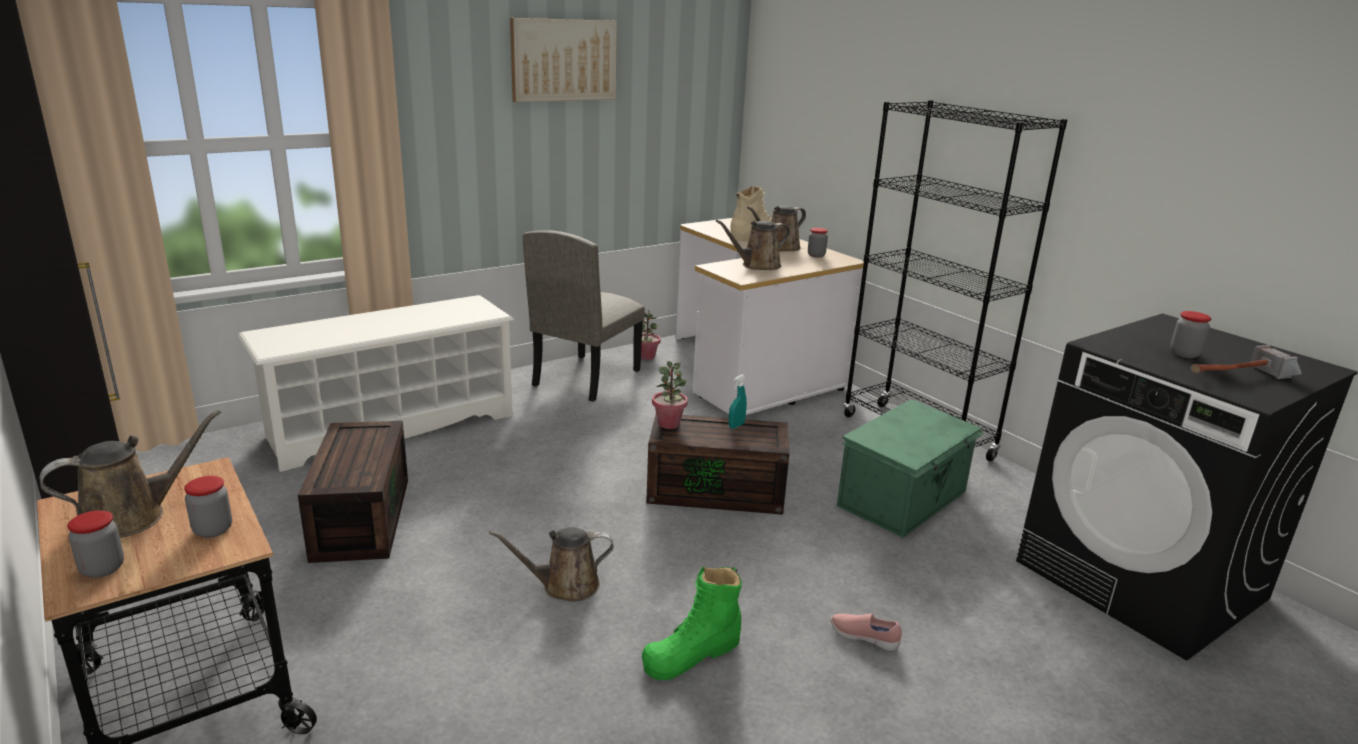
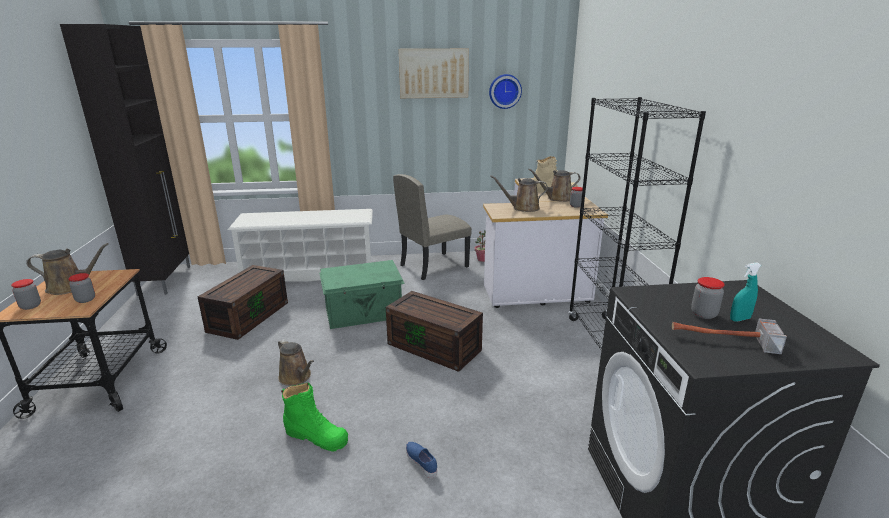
camera: 30 degrees right, 0 degrees up
brown watering can [489,527,614,602] -> brown watering can turned 150 degrees counterclockwise [278,339,314,386]
green boot [642,567,742,680] -> green boot turned 150 degrees counterclockwise [281,382,348,452]
potted plant [652,361,688,429] -> none
turquoise spray bottle [729,375,747,429] -> turquoise spray bottle moved to [730,263,761,322]
pink shoe [830,614,902,651] -> blue shoe [406,442,437,478]
green storage box [837,399,984,538] -> green storage box moved to [319,260,405,329]
none -> wall clock [489,74,522,109]

